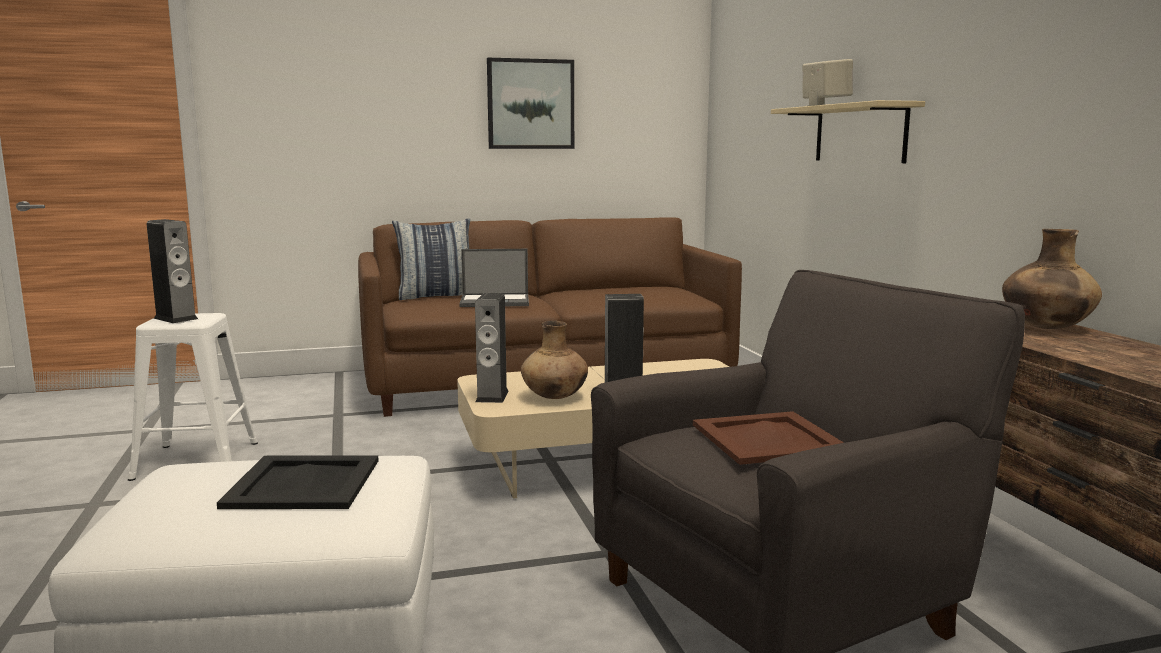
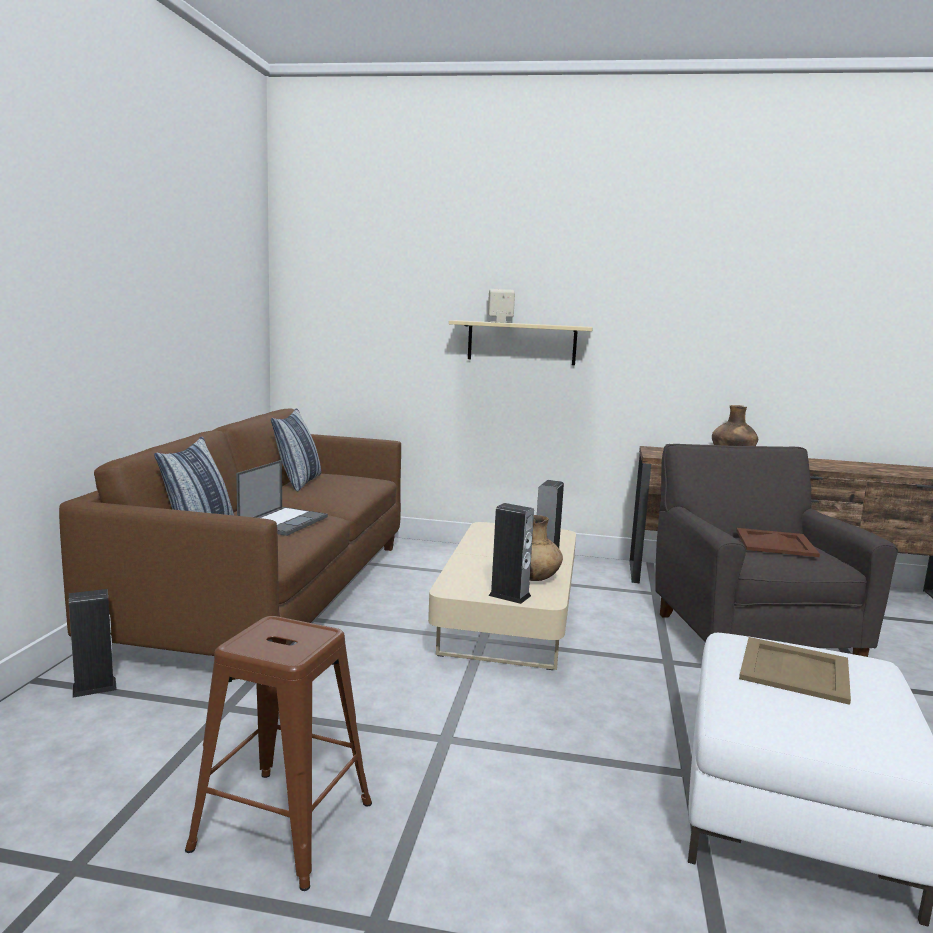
camera: 65 degrees left, 0 degrees up
white stool [128,313,258,481] -> brown stool [185,616,372,891]
speaker [147,219,198,323] -> speaker moved to [69,589,117,698]
black tray [217,455,379,509] -> beige tray [739,637,851,705]
picture [487,58,574,149] -> none
none -> pillow [271,408,321,491]

